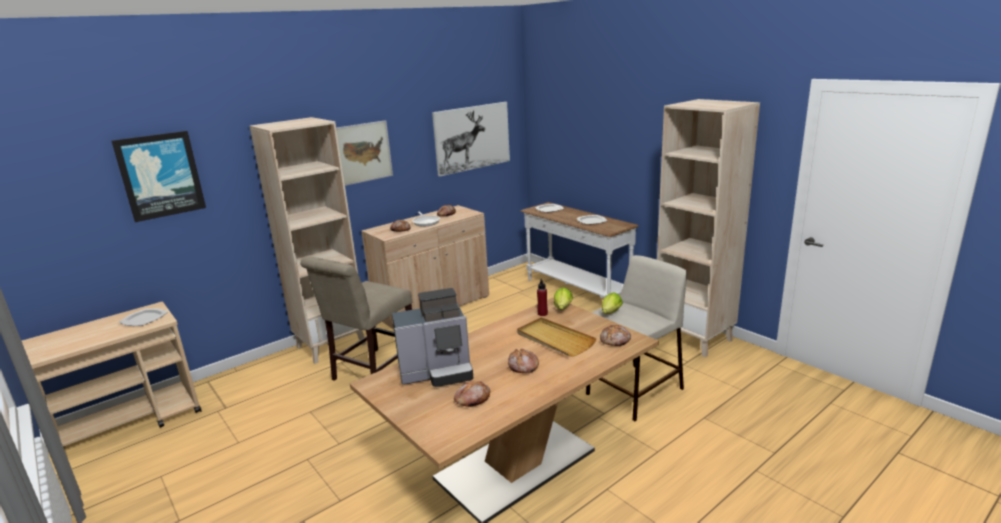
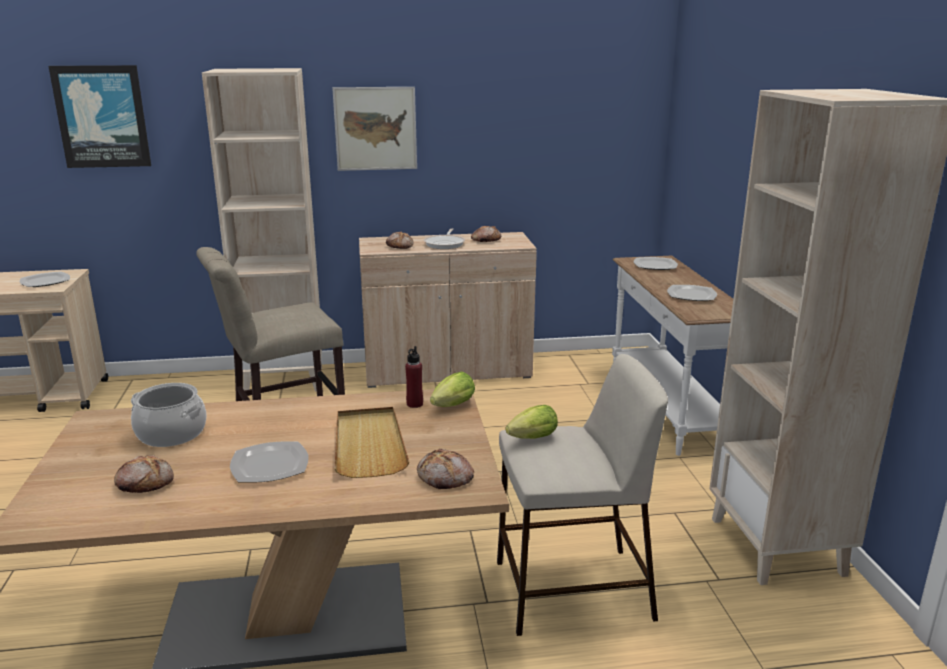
camera: 30 degrees right, 0 degrees up
coffee machine [392,288,473,387] -> cooking pot [131,383,207,447]
picture [432,102,510,176] -> none
bread [508,349,539,373] -> plate [230,442,309,482]

